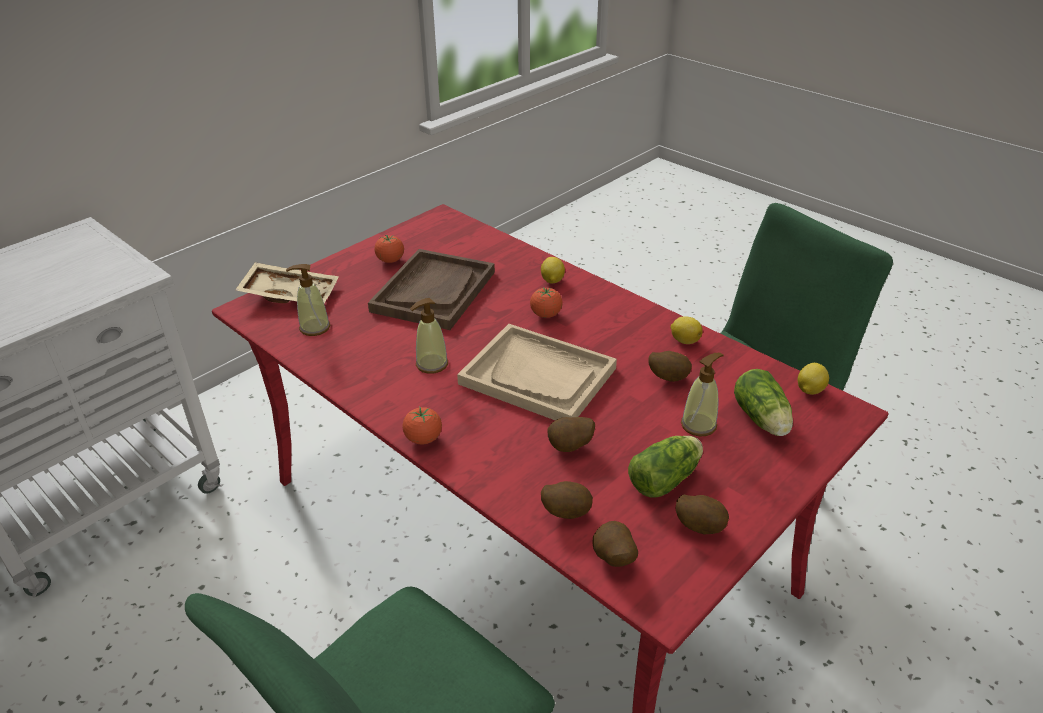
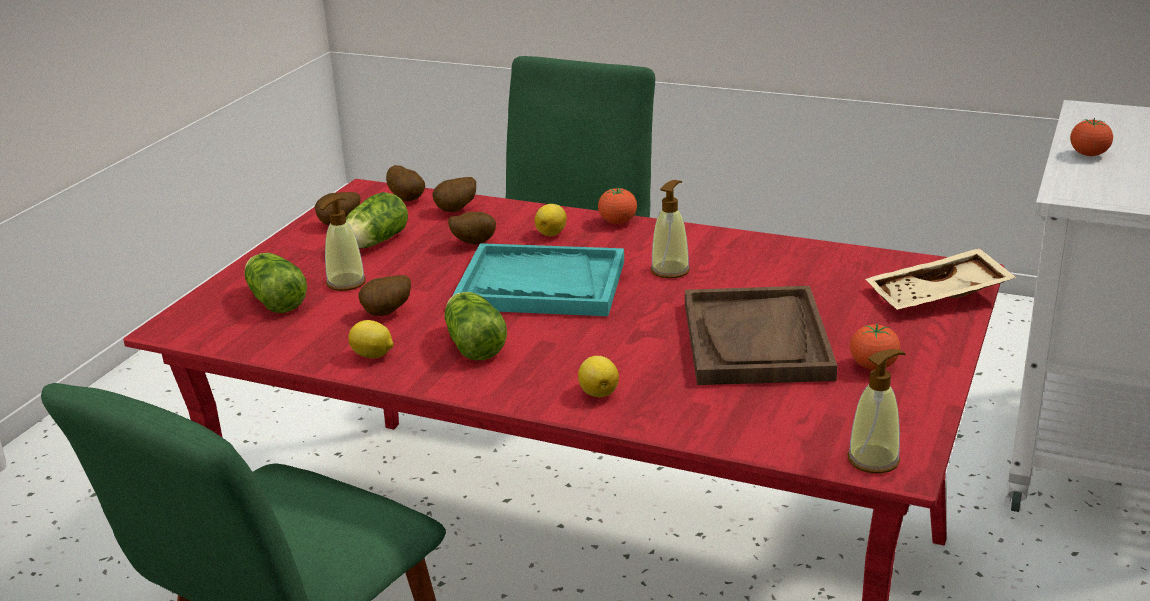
camera: 160 degrees right, 10 degrees down
soap dispenser [286,264,330,336] -> soap dispenser moved to [847,349,906,474]
beige tray [457,324,617,420] -> turquoise tray [452,243,624,316]
tomato [530,287,562,318] -> tomato moved to [1070,118,1113,156]
lemon [798,363,829,395] -> lemon moved to [535,204,567,236]
none -> lettuce [445,292,507,361]

